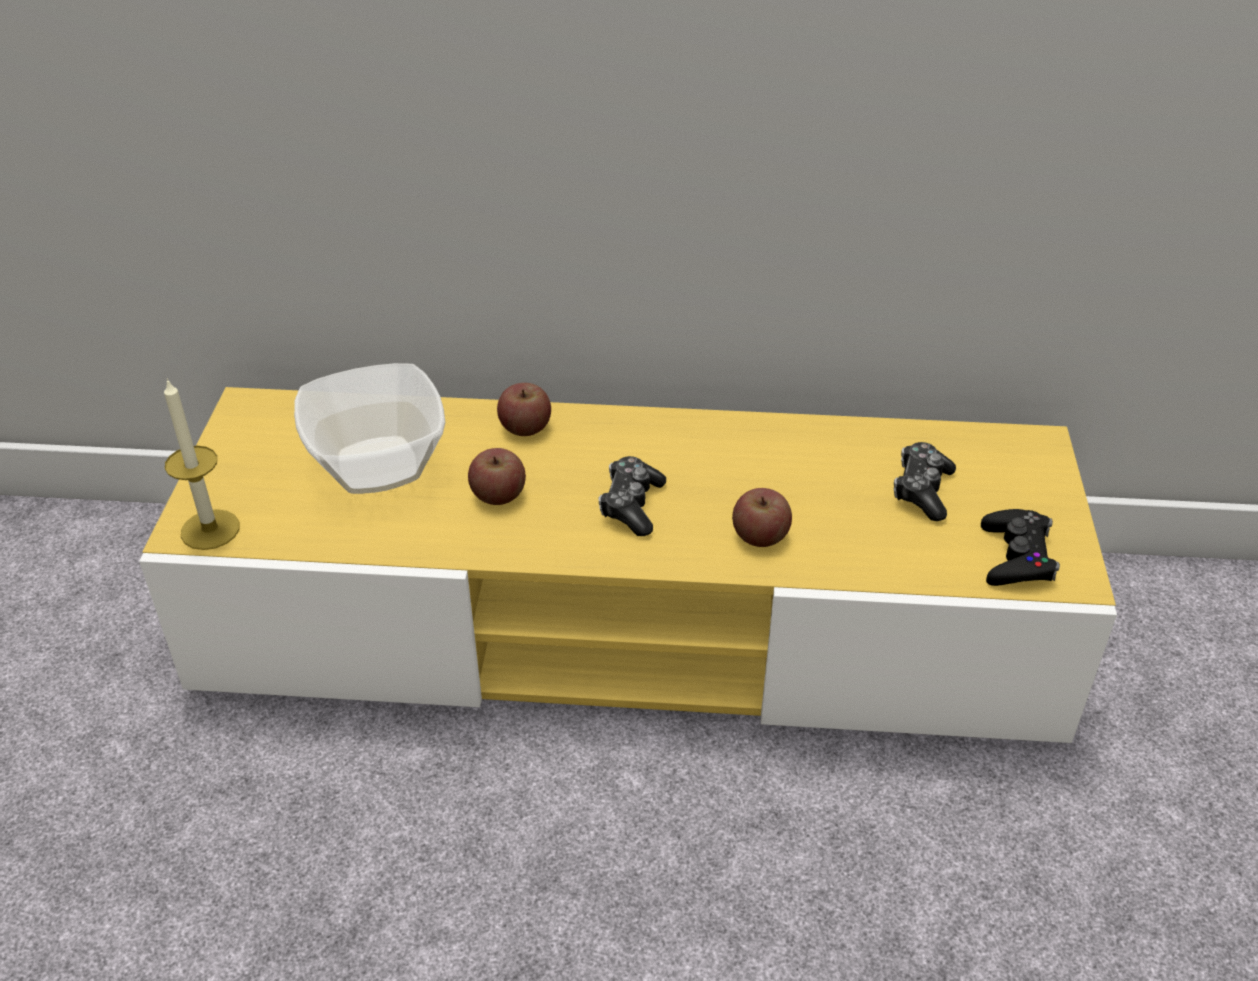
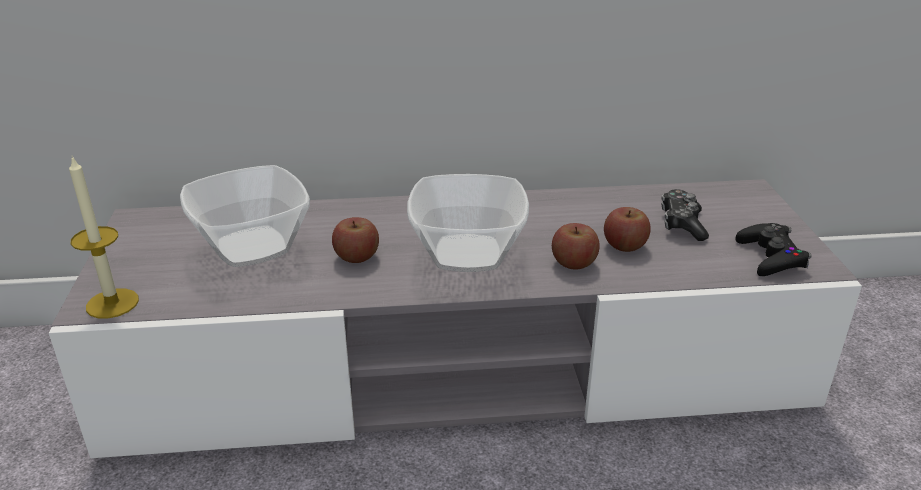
camera: 10 degrees left, 10 degrees down
yellow tv stand [139,387,1117,743] -> grey tv stand [49,179,862,458]
apple [497,383,551,436] -> apple moved to [604,207,651,252]
game controller [598,456,666,536] -> bowl [407,174,529,272]

